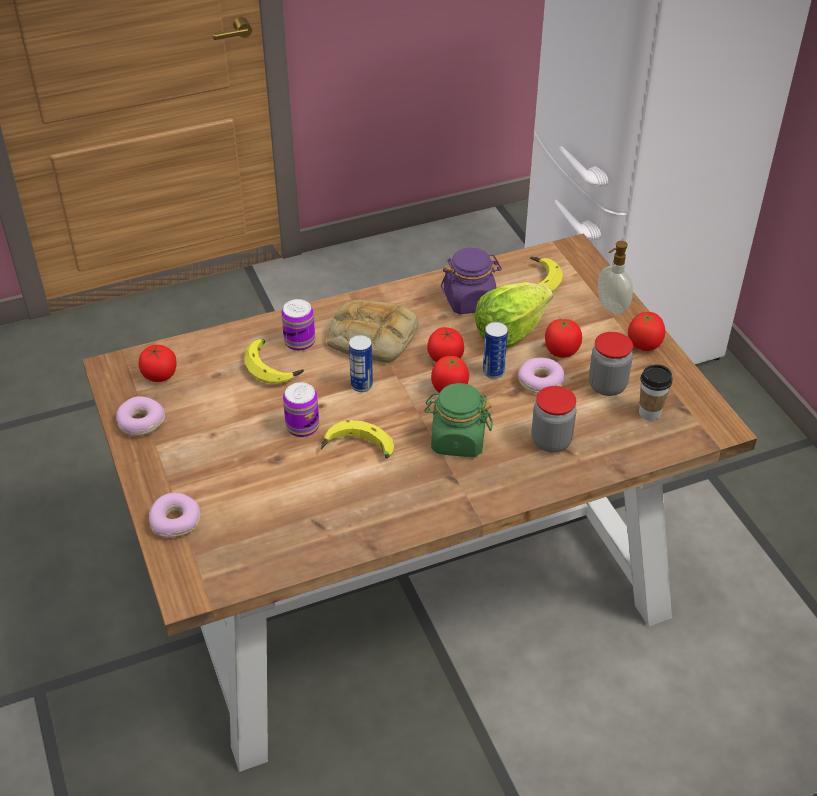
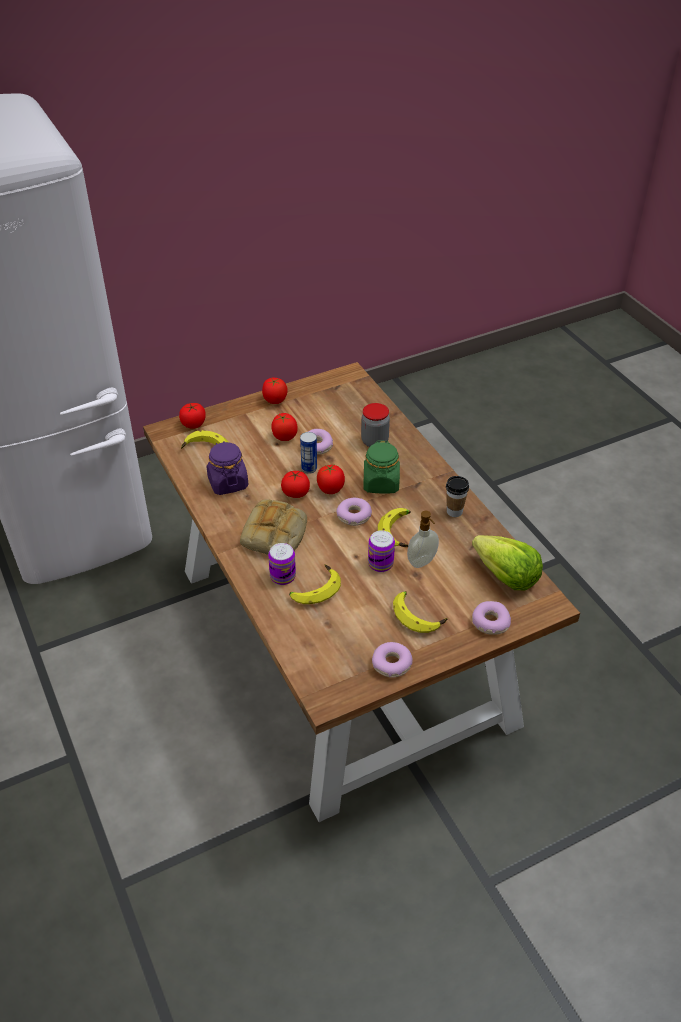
camera: 95 degrees left, 0 degrees up
tomato [139,345,177,382] -> tomato moved to [179,403,206,429]
can [349,335,373,392] -> none
lettuce [474,282,553,348] -> lettuce moved to [472,535,543,590]
jar [589,332,633,396] -> none
soap dispenser [598,241,633,315] -> soap dispenser moved to [407,511,439,568]
cup [639,364,673,421] -> cup moved to [446,476,469,517]
none -> donut [336,498,372,526]
none -> banana [393,591,448,633]

